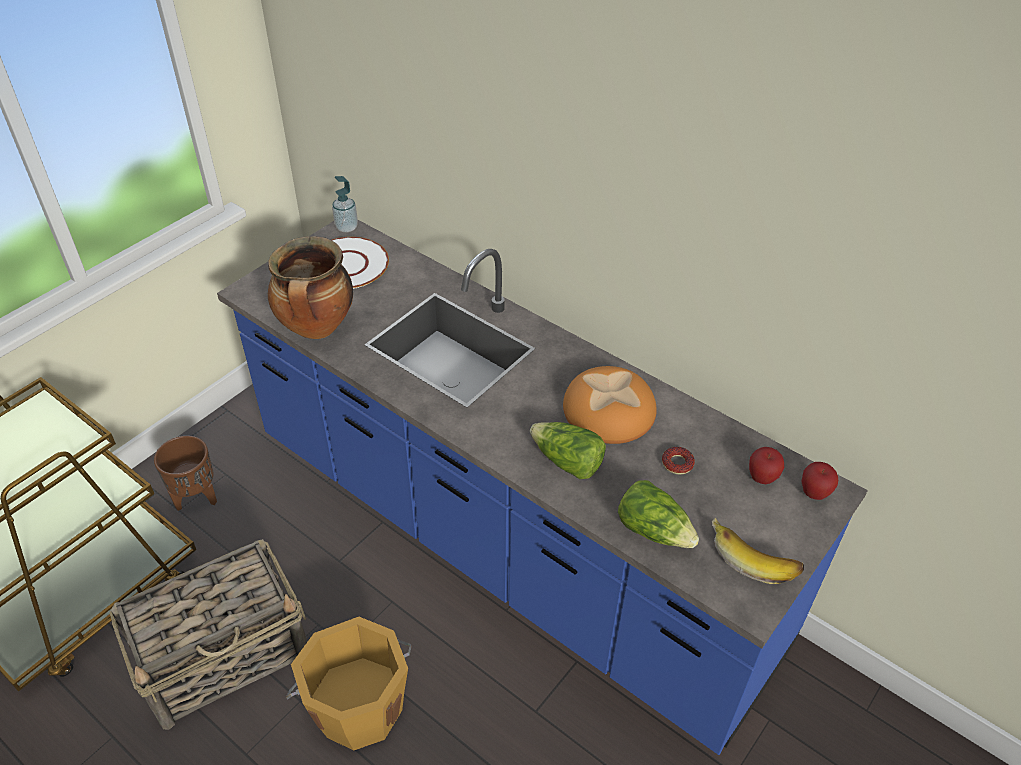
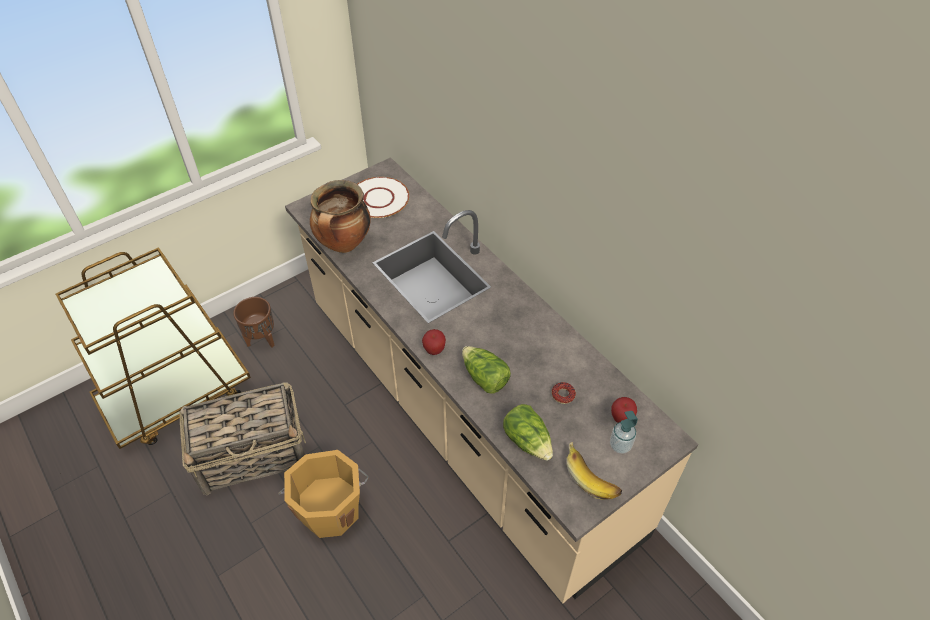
camera: 15 degrees right, 5 degrees up
blue counter [217,220,868,755] -> beige counter [285,157,698,603]
soap dispenser [332,176,358,232] -> soap dispenser moved to [610,411,638,454]
bread [563,366,657,444] -> none
apple [801,462,838,500] -> apple moved to [422,329,446,355]

